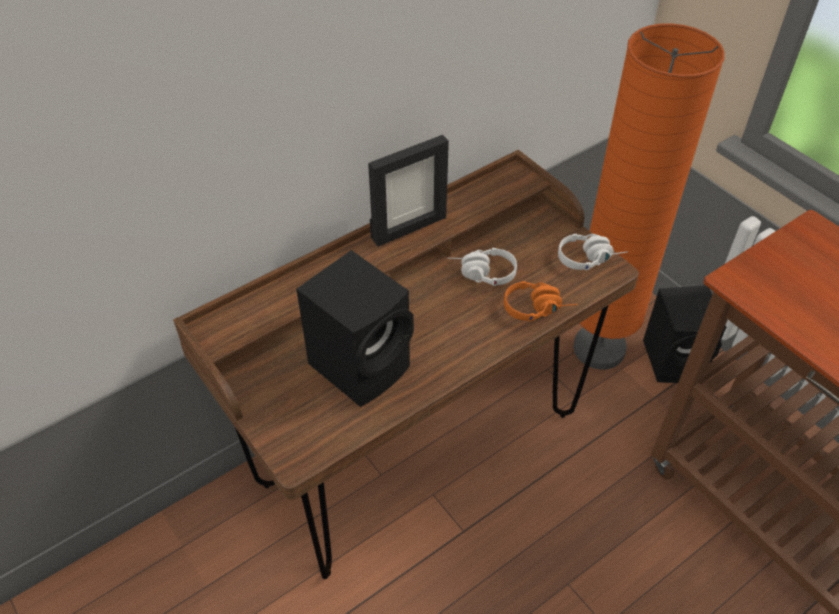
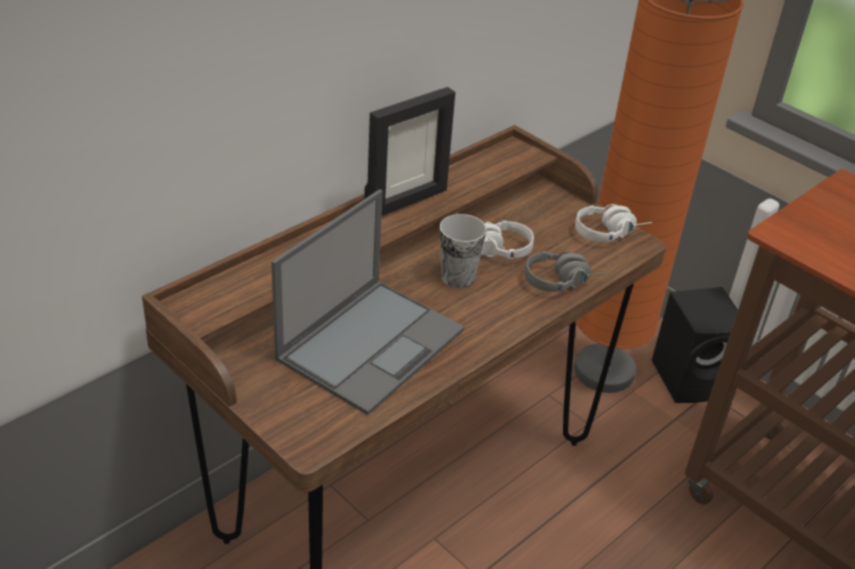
camera: 10 degrees left, 10 degrees down
black speaker [296,250,414,407] -> laptop [271,189,465,415]
orange headphones [504,281,578,321] -> grey headphones [525,251,608,292]
none -> cup [440,214,487,288]

